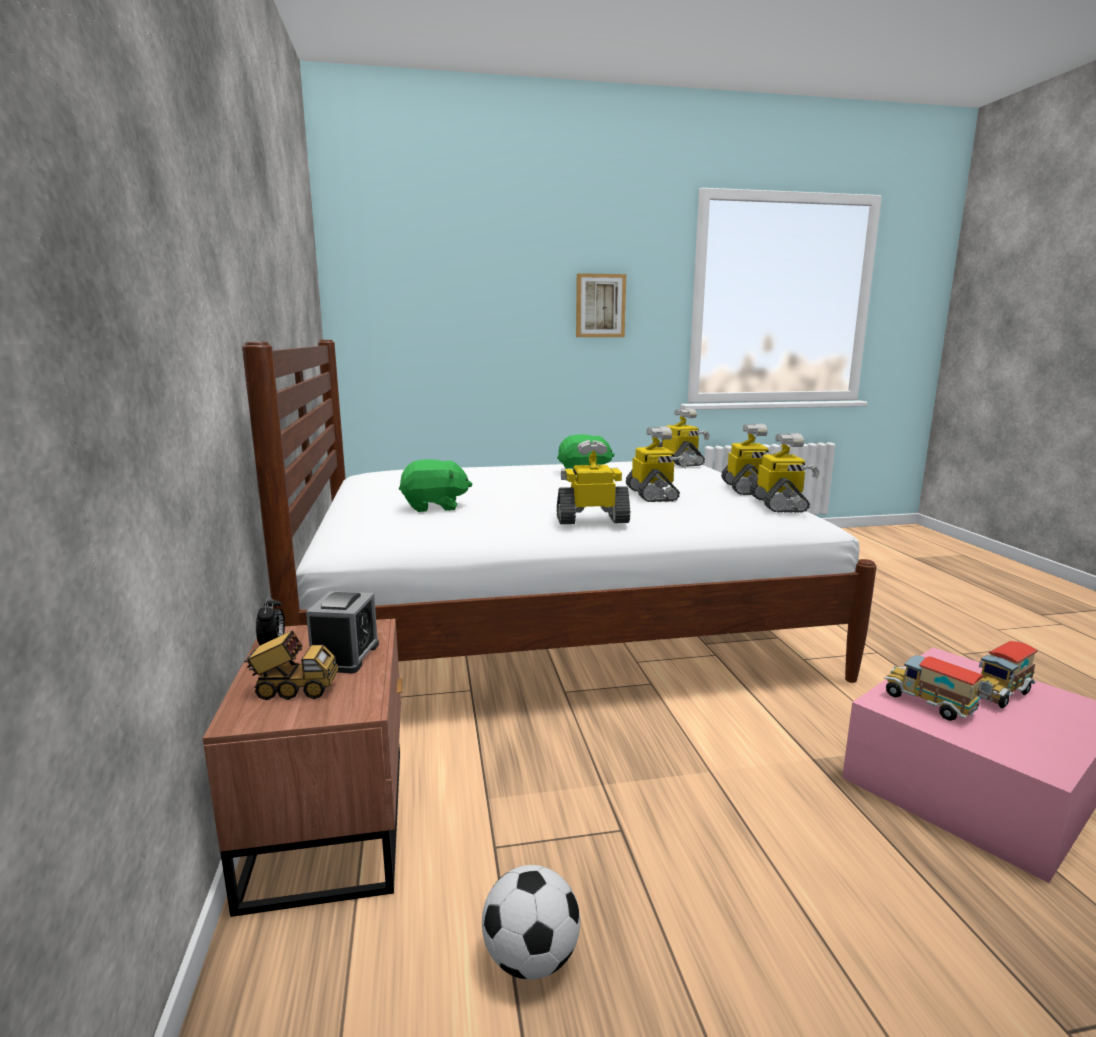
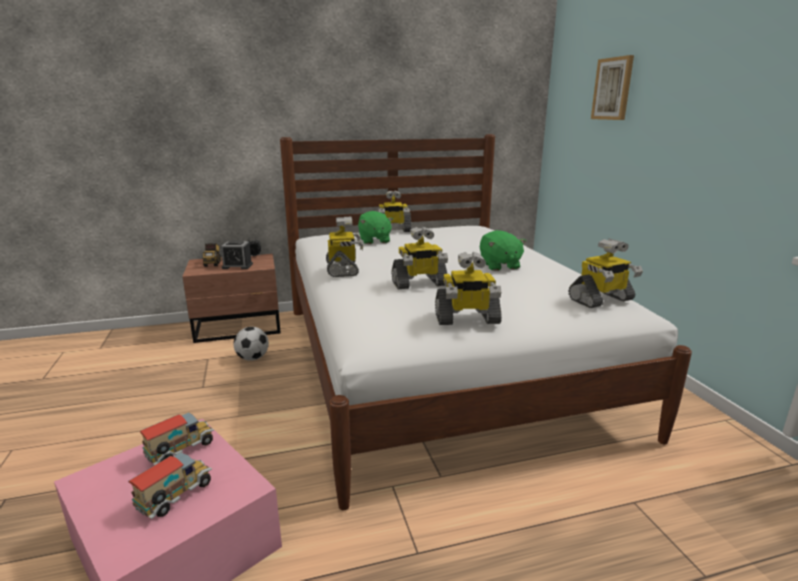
camera: 85 degrees right, 5 degrees up
football [482,865,580,980] -> football moved to [233,327,269,361]
picture [576,273,626,337] -> picture moved to [591,55,634,120]
toy robot [750,433,820,513] -> toy robot moved to [379,191,412,232]
toy truck [979,641,1038,708] -> toy truck turned 75 degrees clockwise [128,452,212,519]

